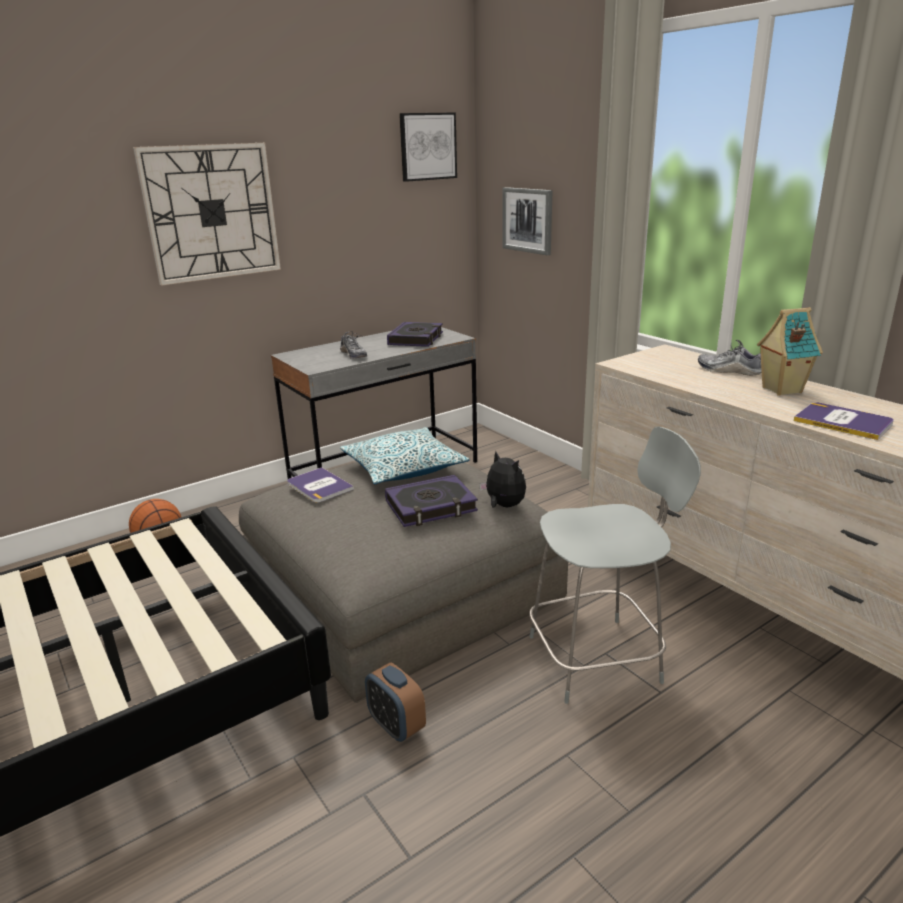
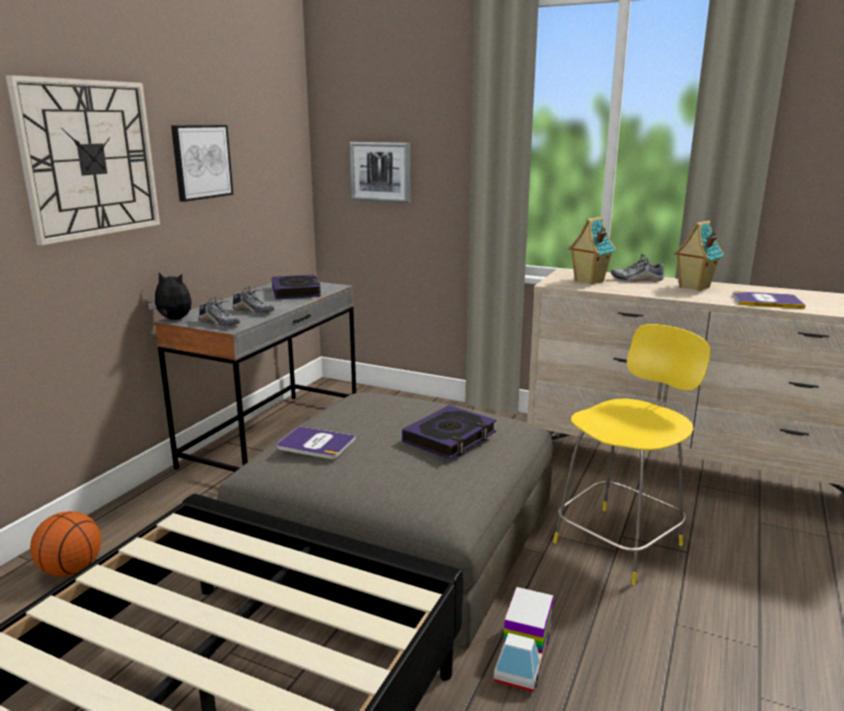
camera: 30 degrees left, 5 degrees down
pillow [340,427,470,484] -> none
alarm clock [365,663,426,742] -> toy truck [494,587,553,692]
picture [399,112,457,182] -> picture moved to [171,125,233,202]
plush toy [479,451,526,507] -> plush toy moved to [148,272,192,320]
grey chair [529,426,701,704] -> yellow chair [553,324,711,585]
none -> shoe [199,297,240,327]
none -> toy house [568,217,616,285]

